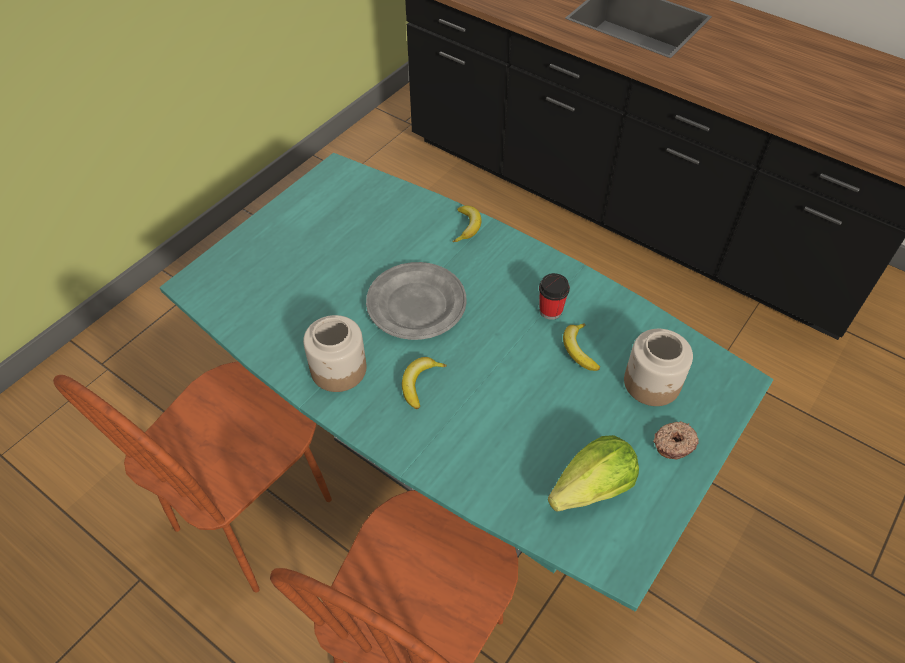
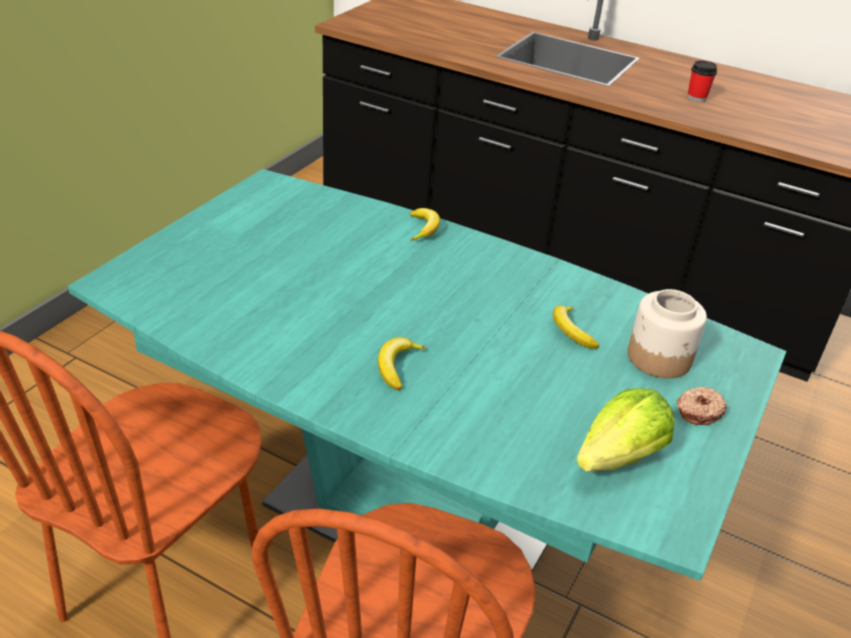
camera: 10 degrees left, 15 degrees down
jar [303,315,367,392] -> none
grey plate [366,262,467,340] -> none
cup [539,273,570,320] -> cup moved to [687,60,717,102]

